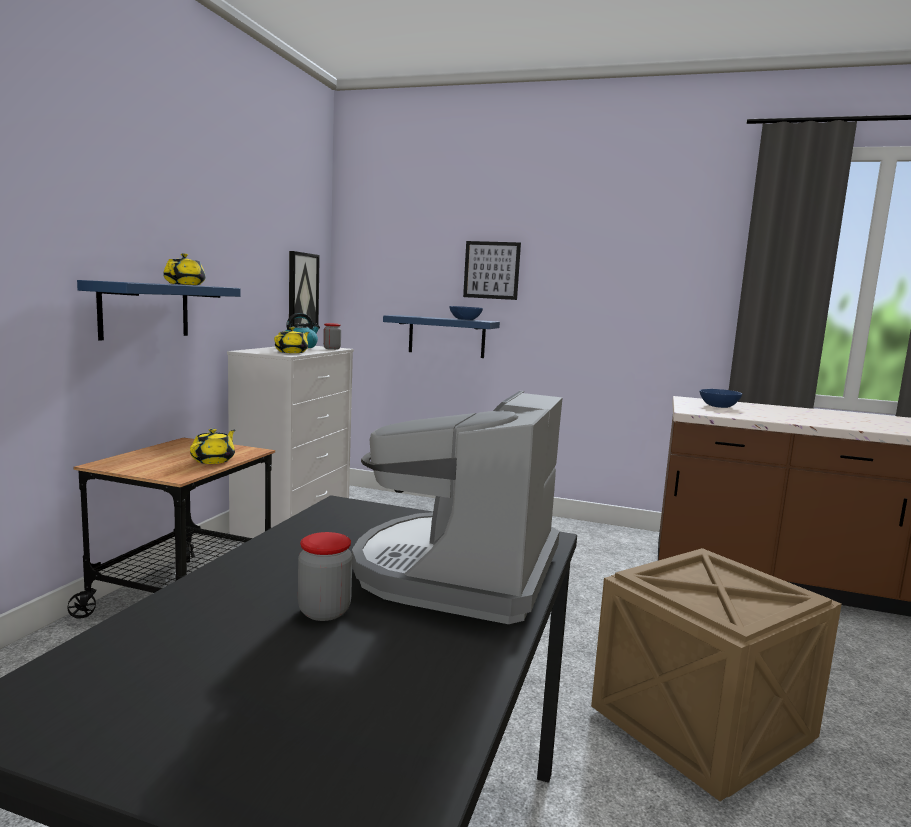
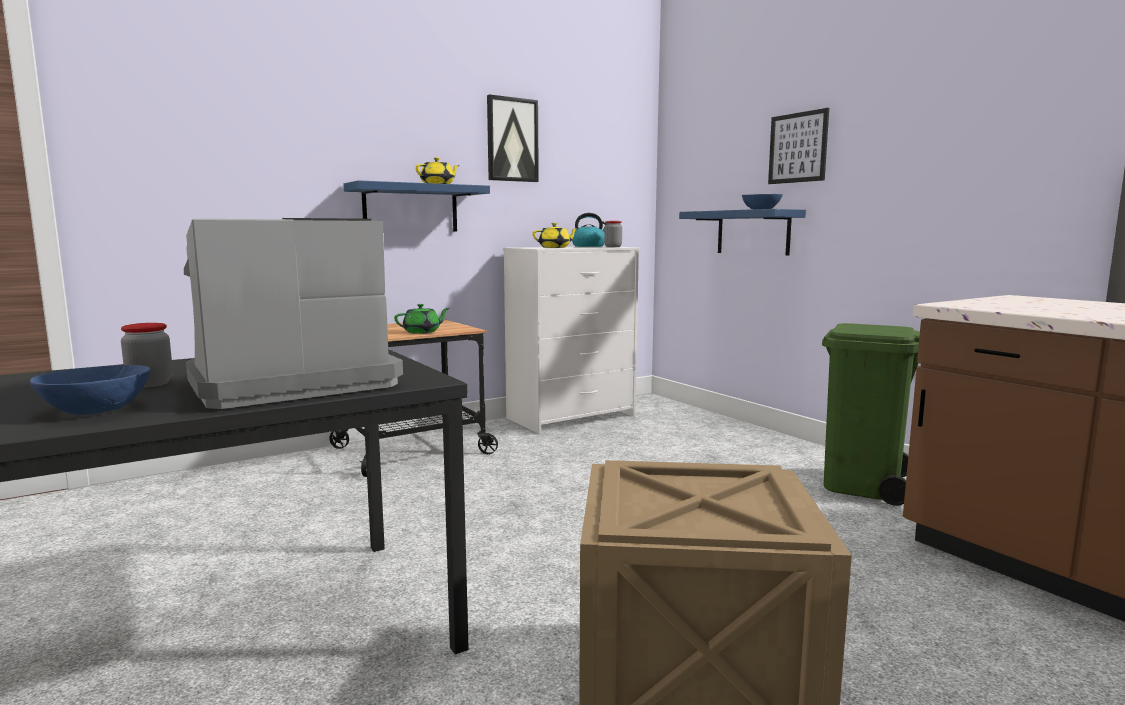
camera: 40 degrees right, 0 degrees up
yellow teapot [190,429,235,464] -> green teapot [394,304,449,334]
picture [289,251,320,327] -> picture moved to [487,94,539,182]
blue bowl [699,389,742,408] -> blue bowl moved to [30,365,151,415]
none -> green trash can [822,323,920,505]

